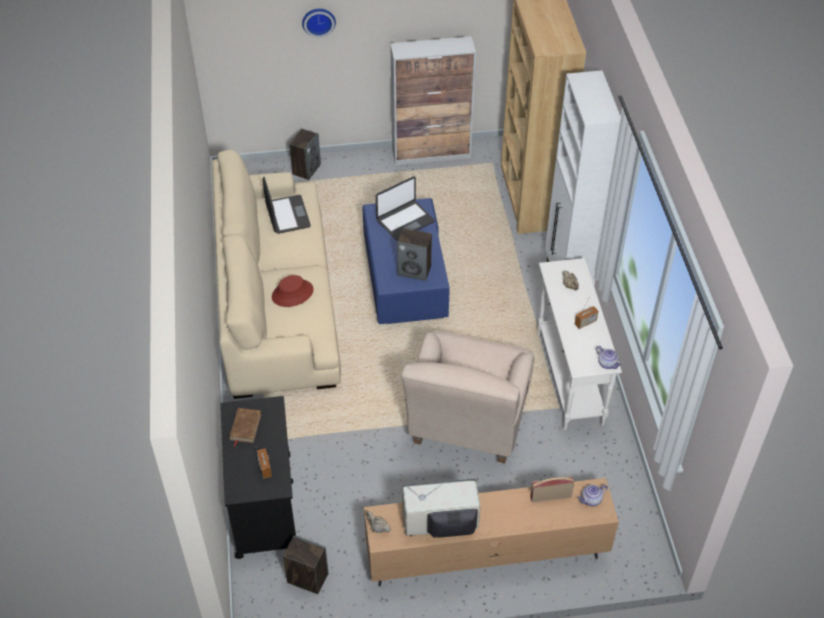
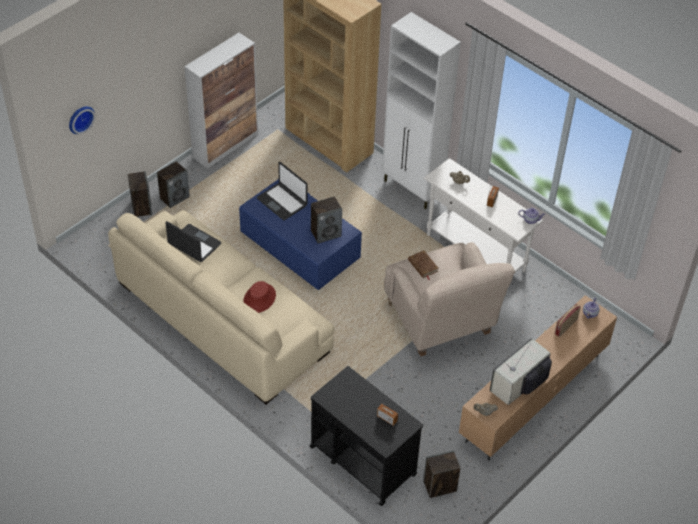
camera: 40 degrees left, 0 degrees up
brown book [229,408,261,446] -> brown book moved to [408,250,438,280]
wall clock [302,9,336,38] -> wall clock moved to [69,106,95,134]
laptop [376,176,435,240] -> laptop turned 120 degrees clockwise [257,162,308,220]
none -> speaker [157,161,190,208]

